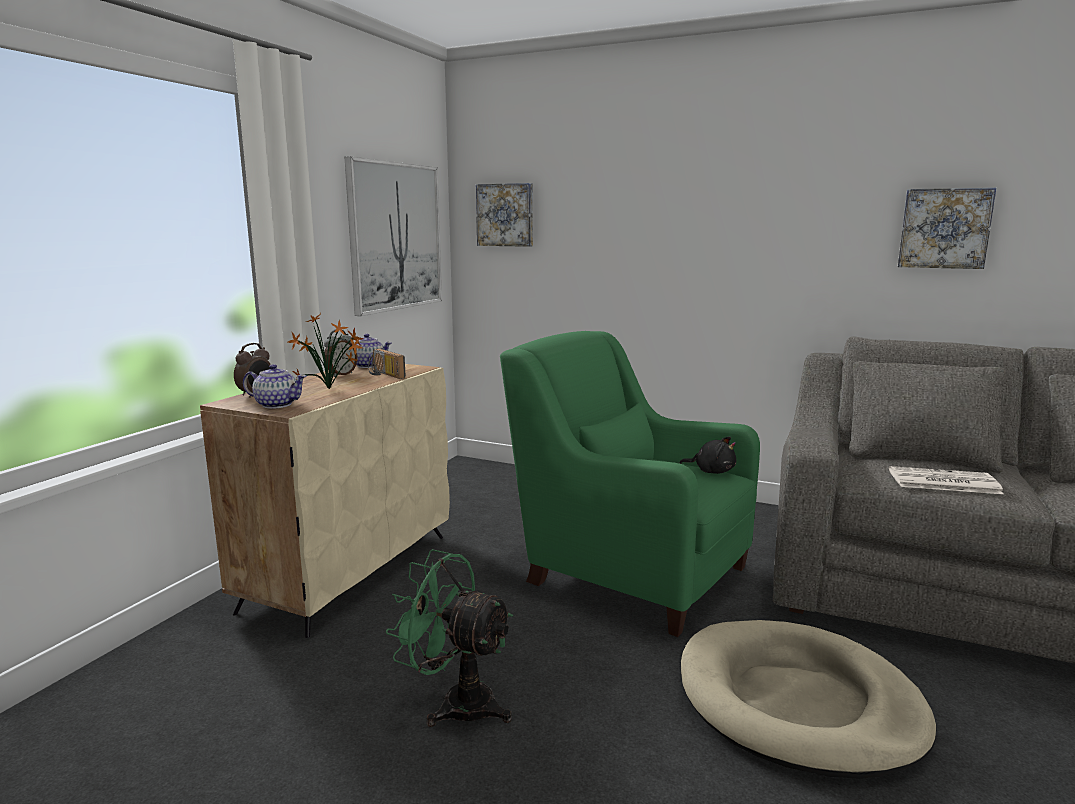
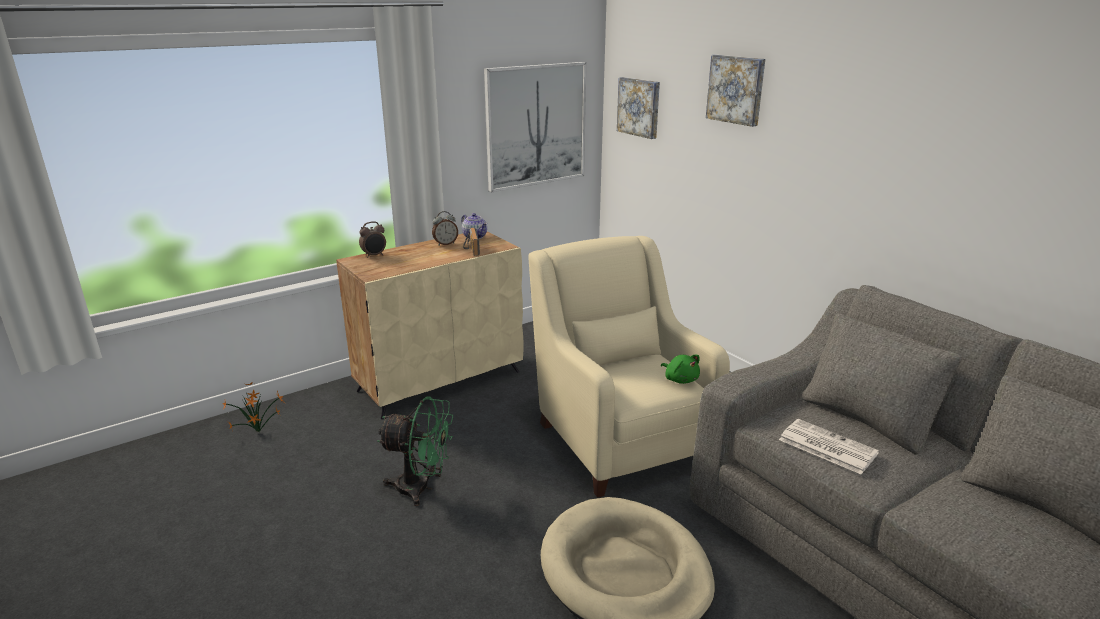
camera: 30 degrees right, 10 degrees up
teapot [243,364,307,409] -> none
potted plant [288,313,364,389] -> potted plant moved to [223,382,285,432]
green fan [386,549,513,727] -> green fan turned 135 degrees clockwise [377,397,453,506]
green armchair [500,331,760,637] -> beige armchair [528,236,730,498]
black plush toy [679,436,737,474] -> green plush toy [661,355,700,384]
picture [898,188,996,269] -> picture moved to [706,55,765,127]

